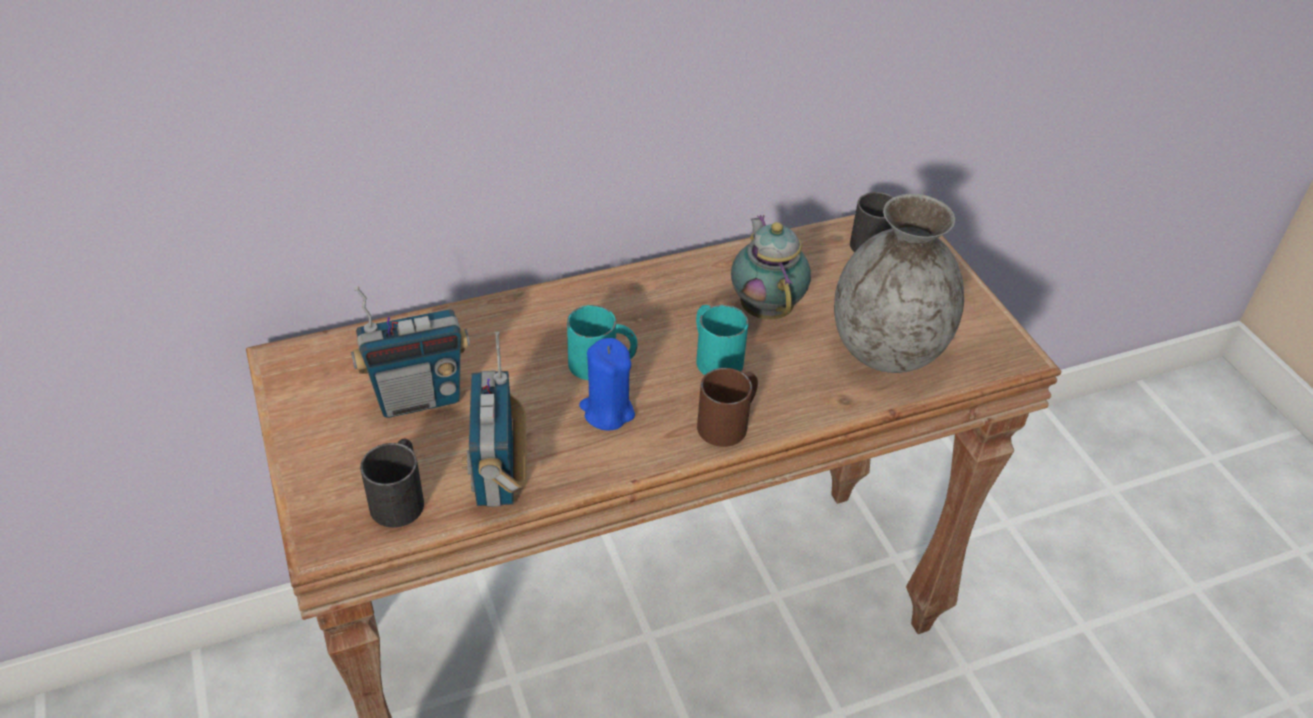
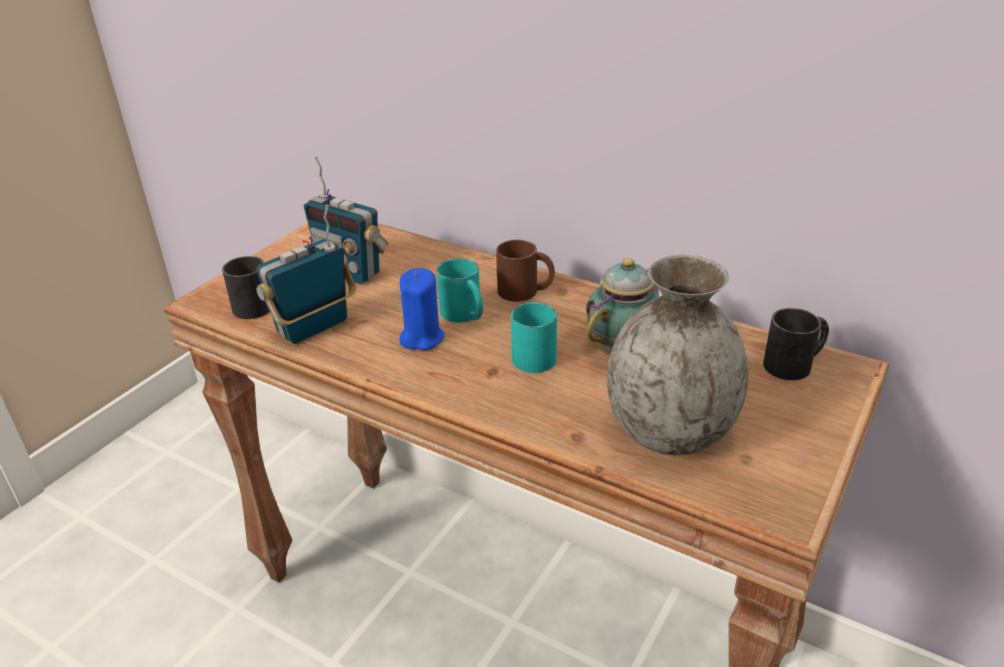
camera: 55 degrees right, 10 degrees down
brown mug [697,368,758,447] -> brown mug moved to [496,240,555,302]

